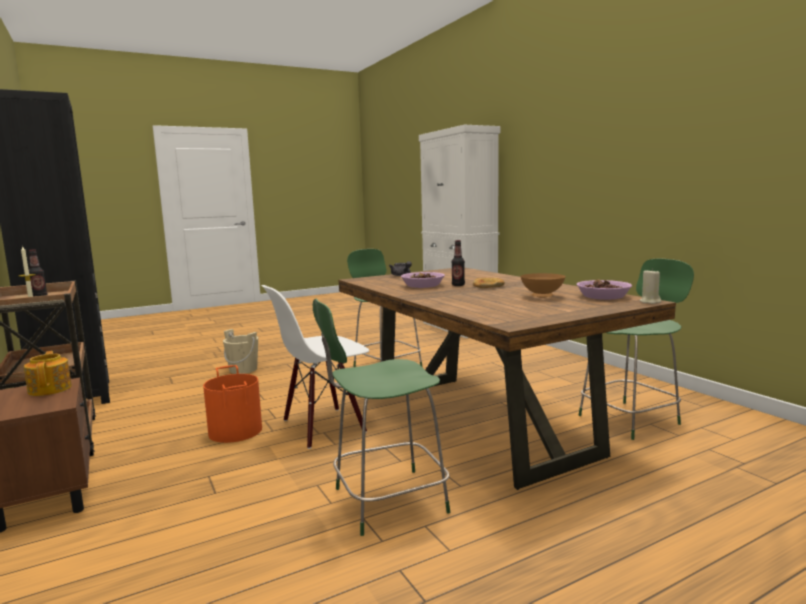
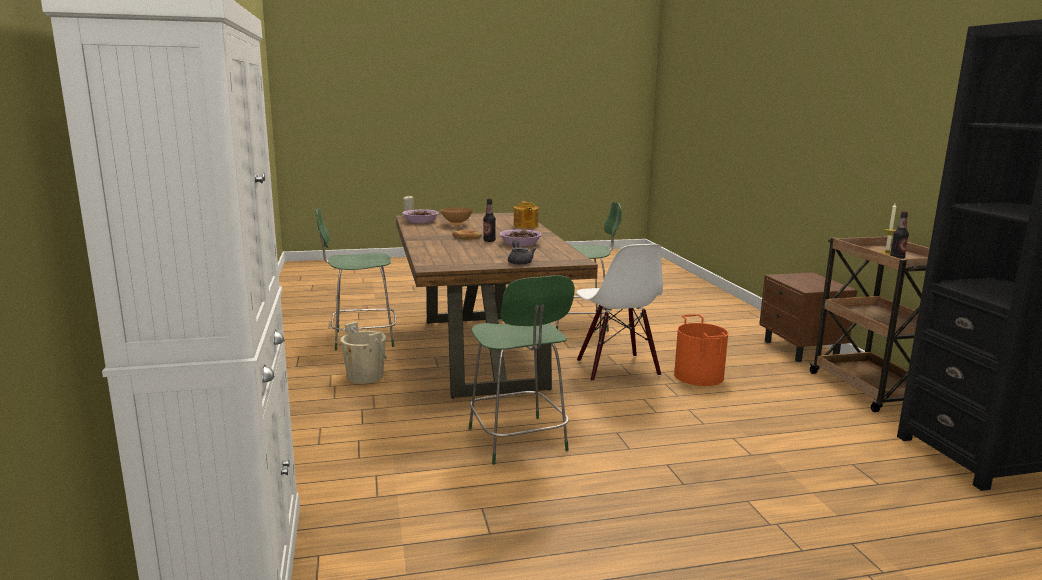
camera: 165 degrees left, 5 degrees up
teapot [24,351,72,396] -> teapot moved to [514,201,539,228]
beige bucket [223,329,258,374] -> beige bucket moved to [340,322,387,384]
white chair [261,285,369,449] -> white chair turned 90 degrees clockwise [576,244,663,382]

